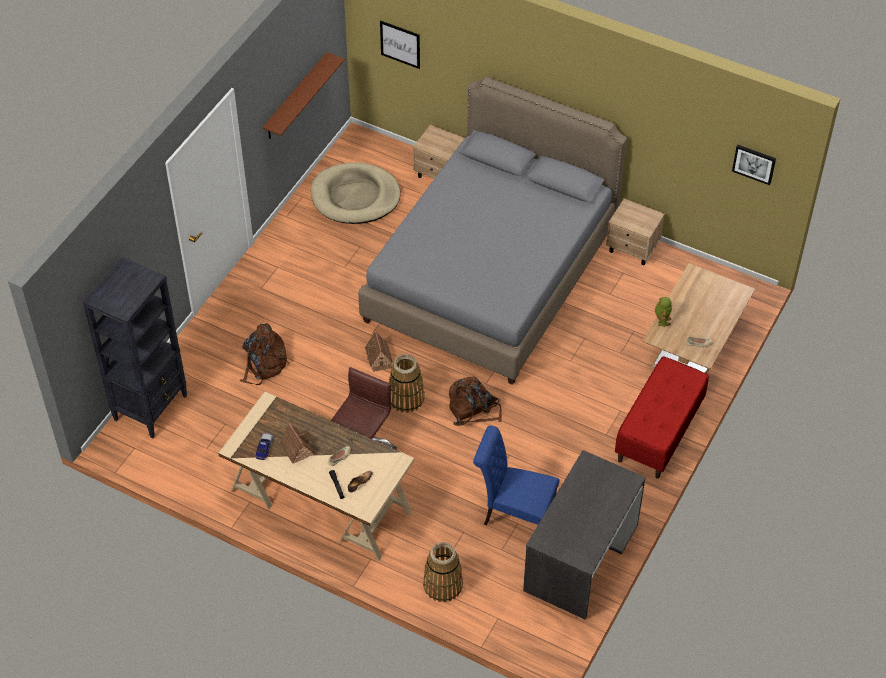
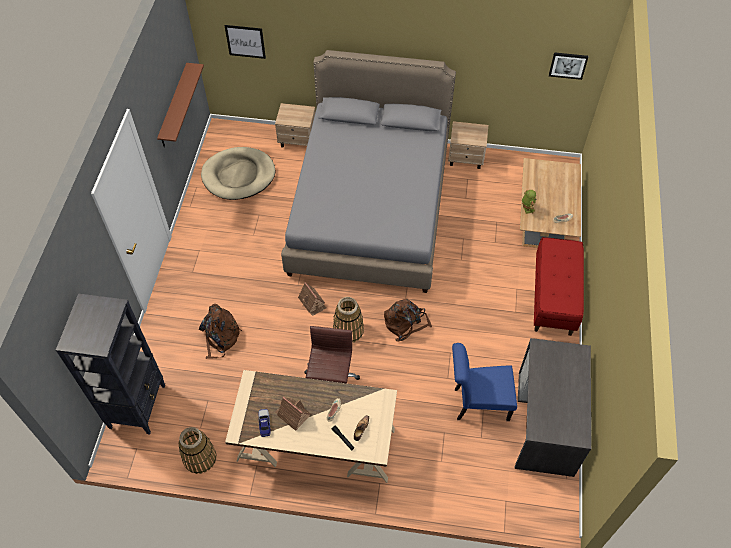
camera: 20 degrees left, 5 degrees up
basket [423,542,463,602] -> basket moved to [178,427,216,474]

